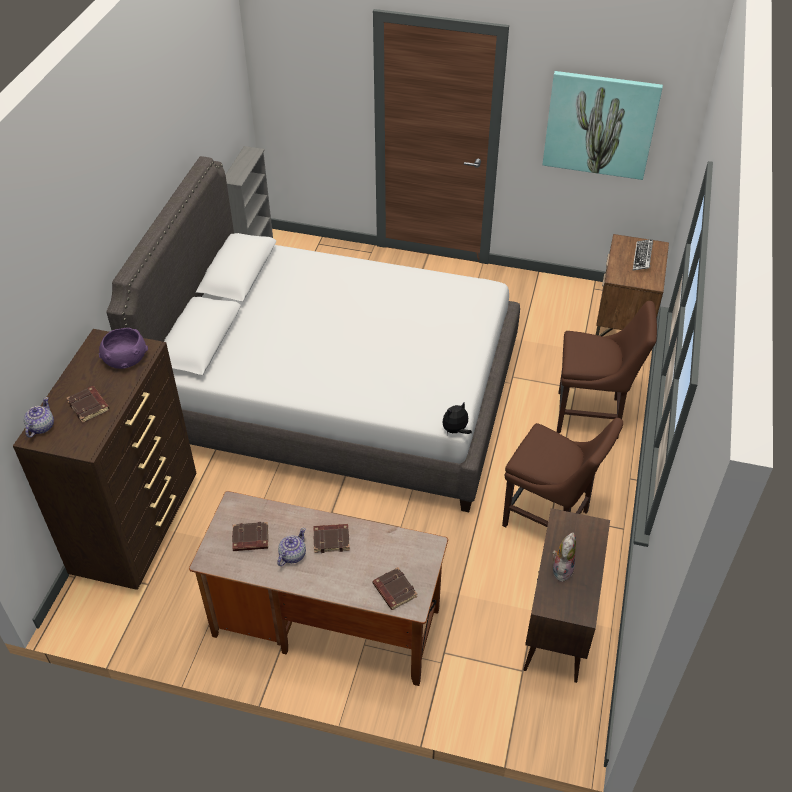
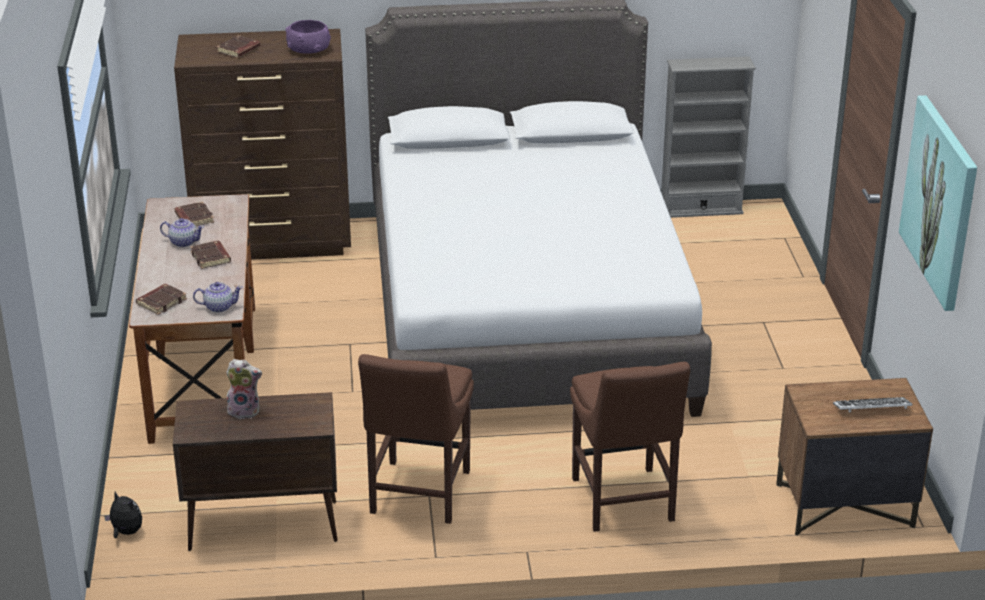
camera: 70 degrees right, 15 degrees down
teapot [24,397,54,438] -> teapot moved to [193,282,243,313]
plush toy [442,403,472,435] -> plush toy moved to [104,492,142,538]

